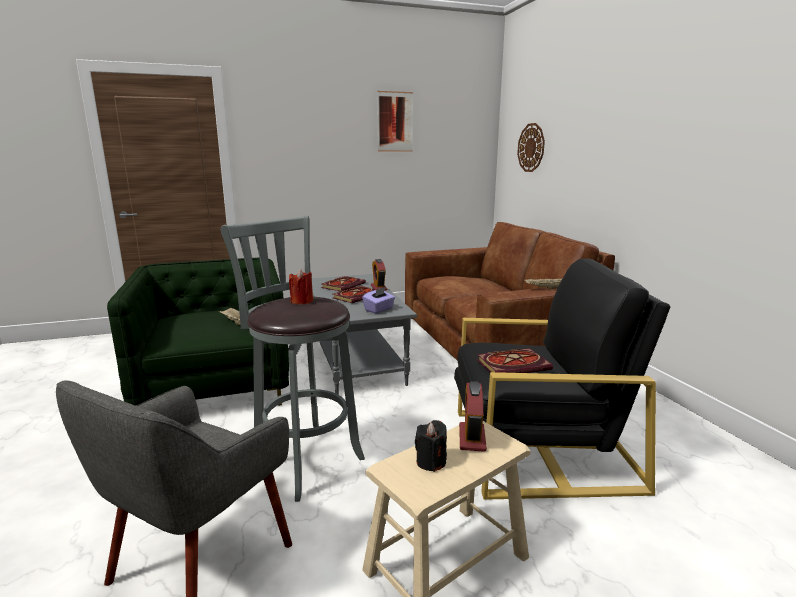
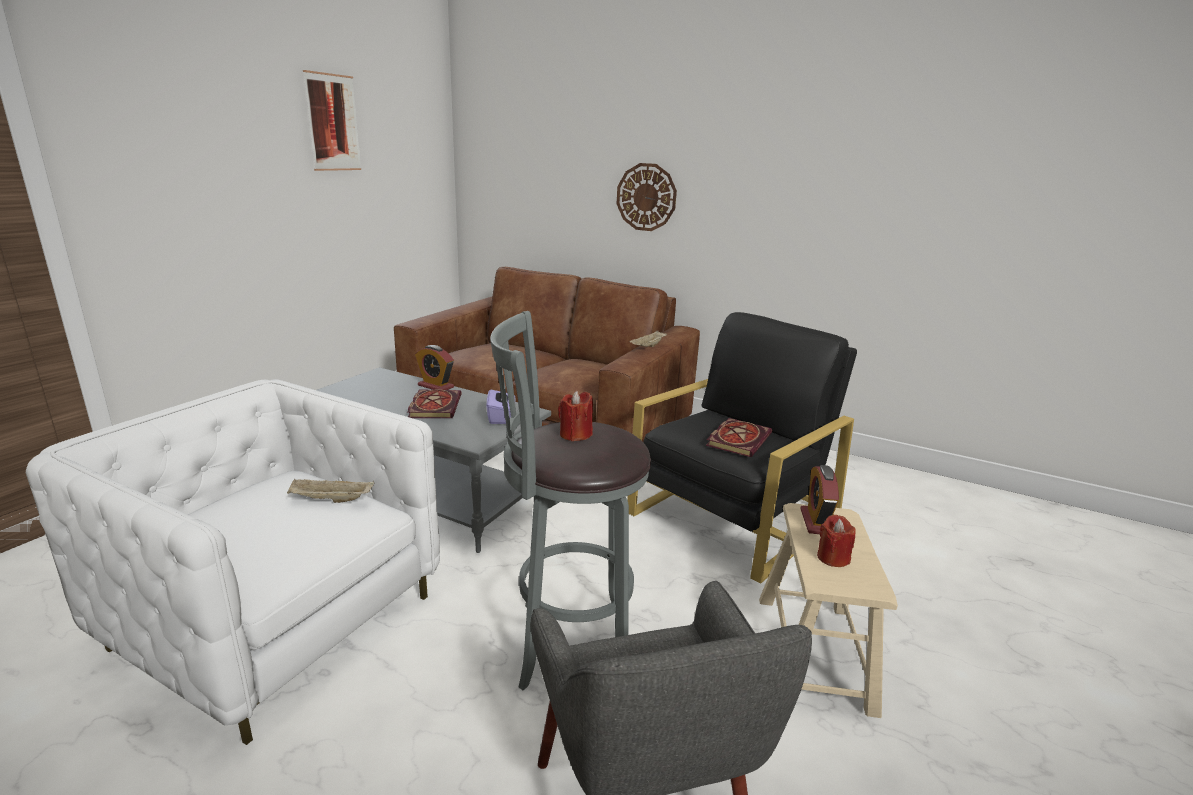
camera: 45 degrees left, 5 degrees up
green armchair [107,258,289,406] -> white armchair [26,379,440,745]
book [321,276,366,291] -> none
black candle [415,420,447,472] -> red candle [817,515,856,567]
alarm clock [459,381,487,452] -> alarm clock turned 45 degrees clockwise [800,465,839,534]
wall clock [517,123,545,172] -> wall clock moved to [617,163,677,231]

